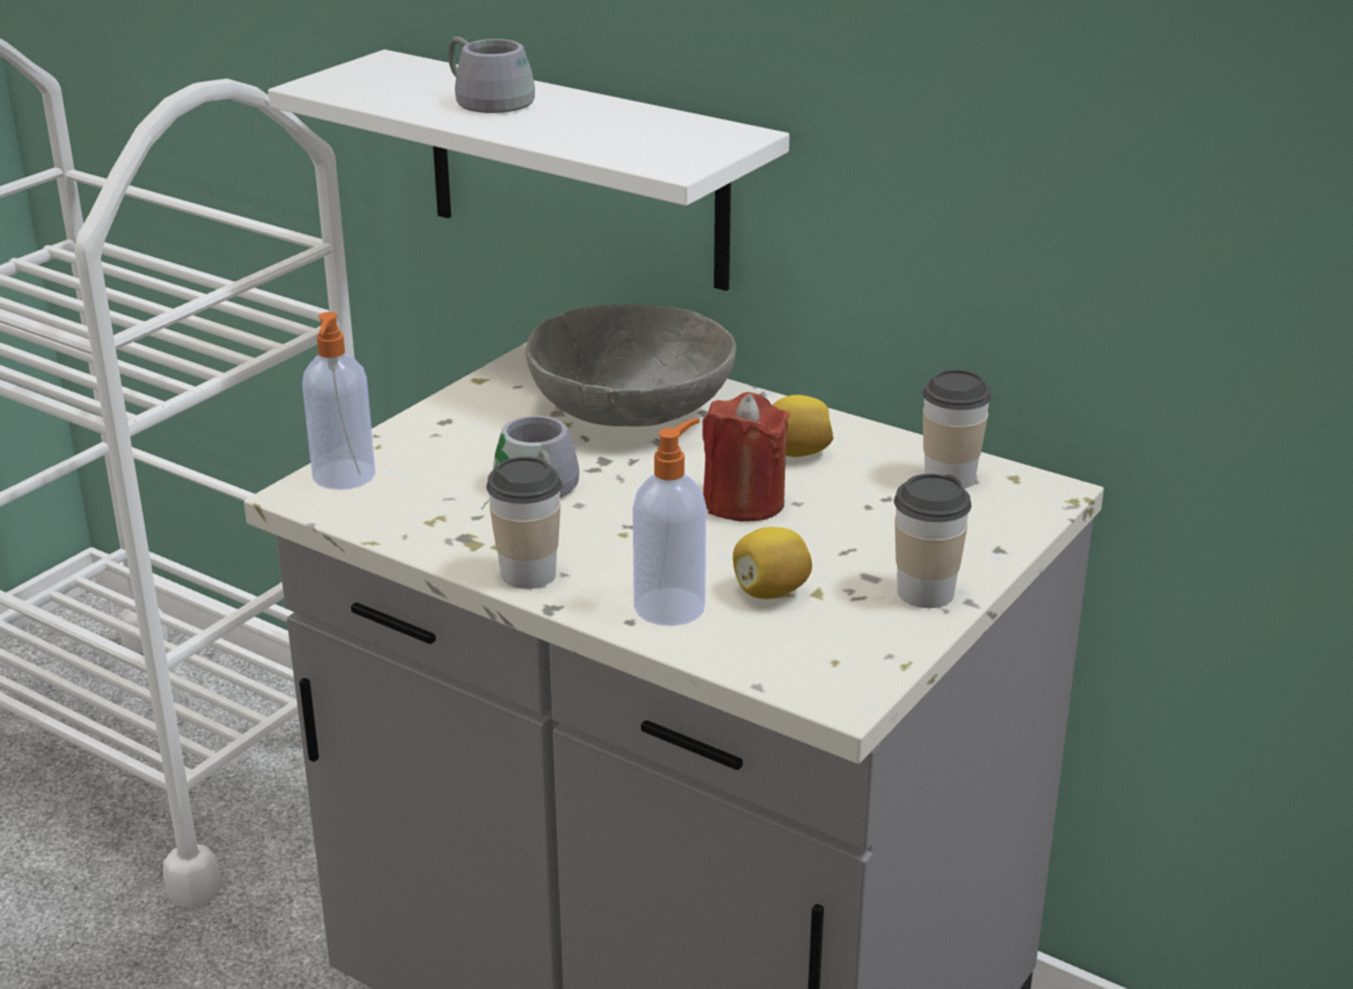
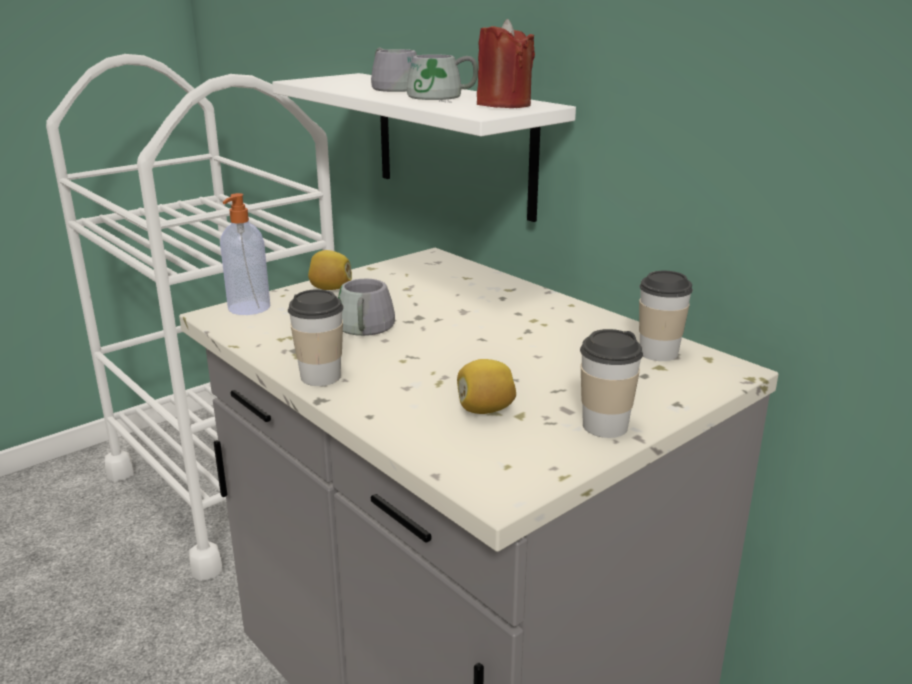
camera: 15 degrees right, 5 degrees down
grey bowl [525,304,736,427] -> none
soap dispenser [633,418,706,626] -> none
red candle [702,392,790,522] -> red candle moved to [477,19,535,108]
lemon [772,395,834,457] -> lemon moved to [308,250,352,290]
none -> grey mug [407,54,478,103]

